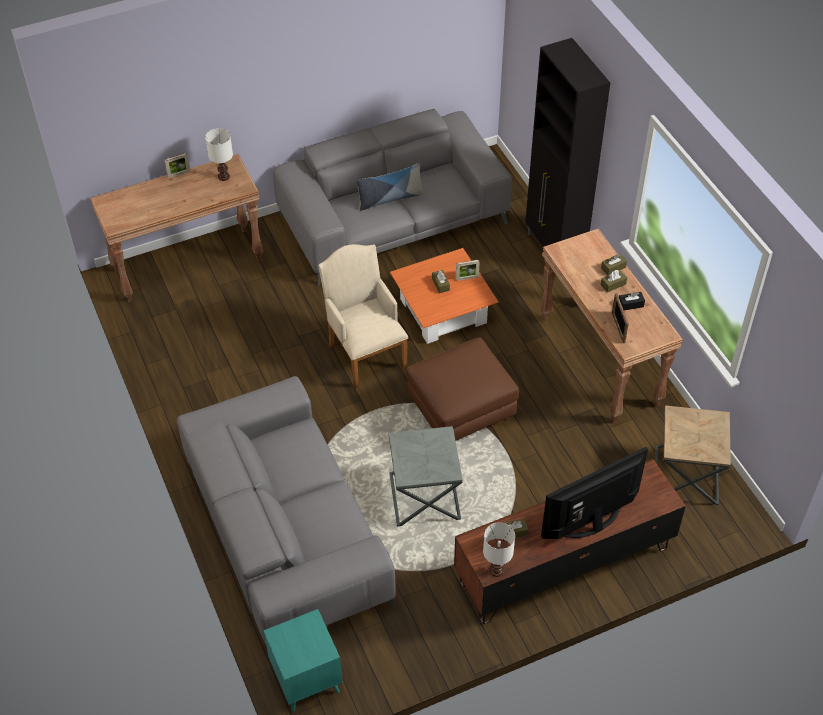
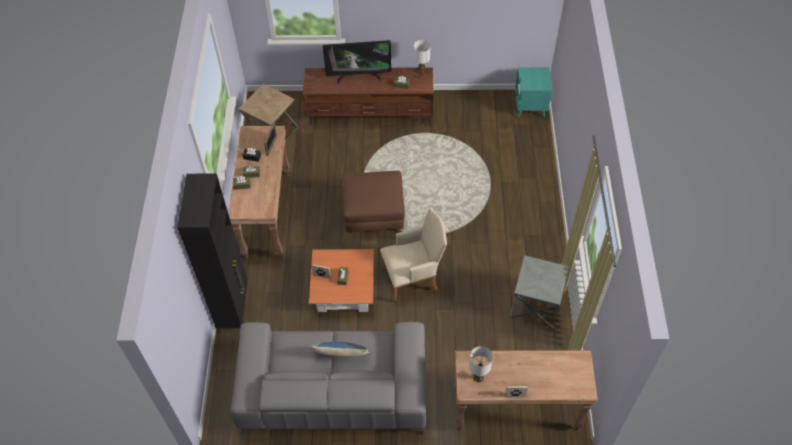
camera: 155 degrees left, 5 degrees up
grey sofa [177,376,396,645] -> none
beige armchair [318,244,409,389] -> beige armchair turned 105 degrees counterclockwise [380,208,447,303]
grey side table [389,426,463,526] -> grey side table moved to [509,255,569,329]

